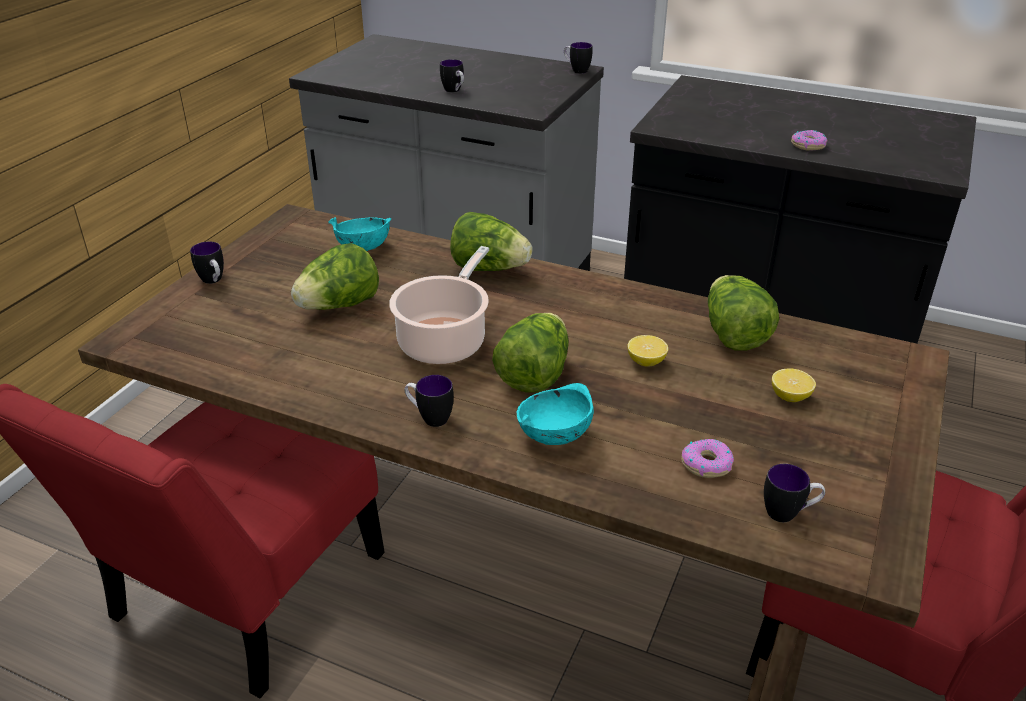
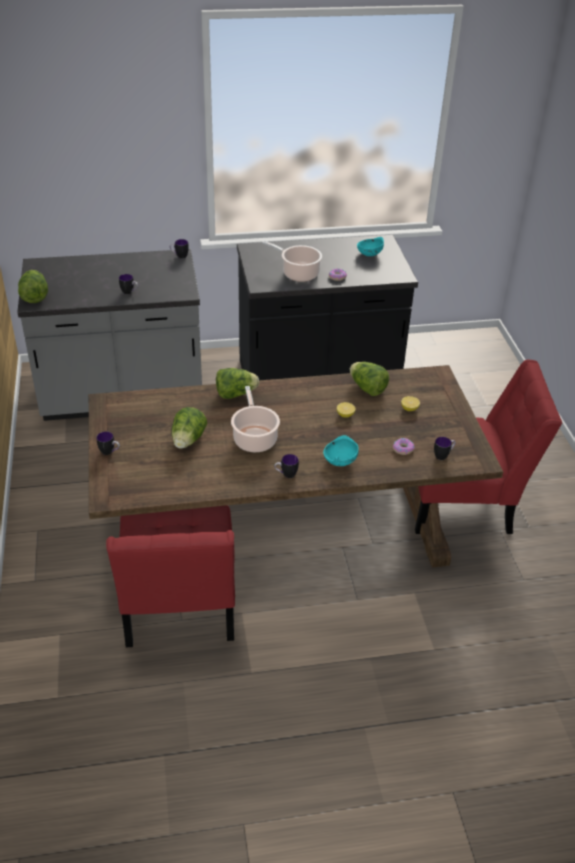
camera: 35 degrees left, 5 degrees up
turquoise bowl [328,217,391,251] -> turquoise bowl moved to [357,237,384,256]
lettuce [492,313,569,392] -> lettuce moved to [18,270,48,303]
none -> cooking pot [262,241,322,282]

